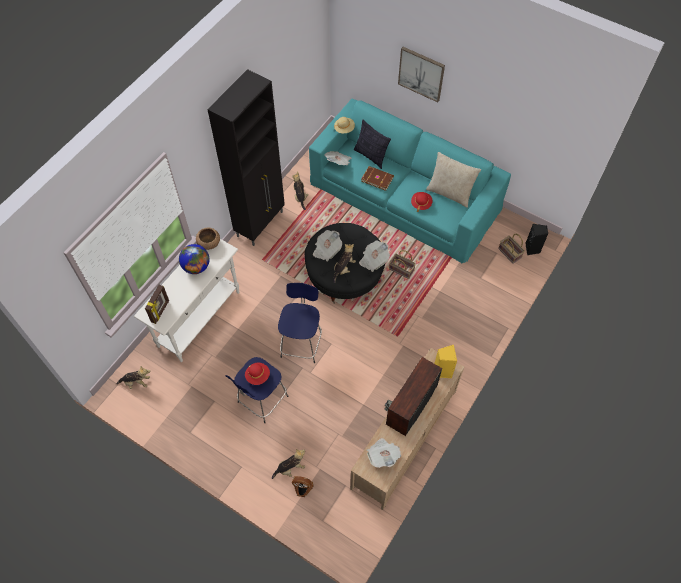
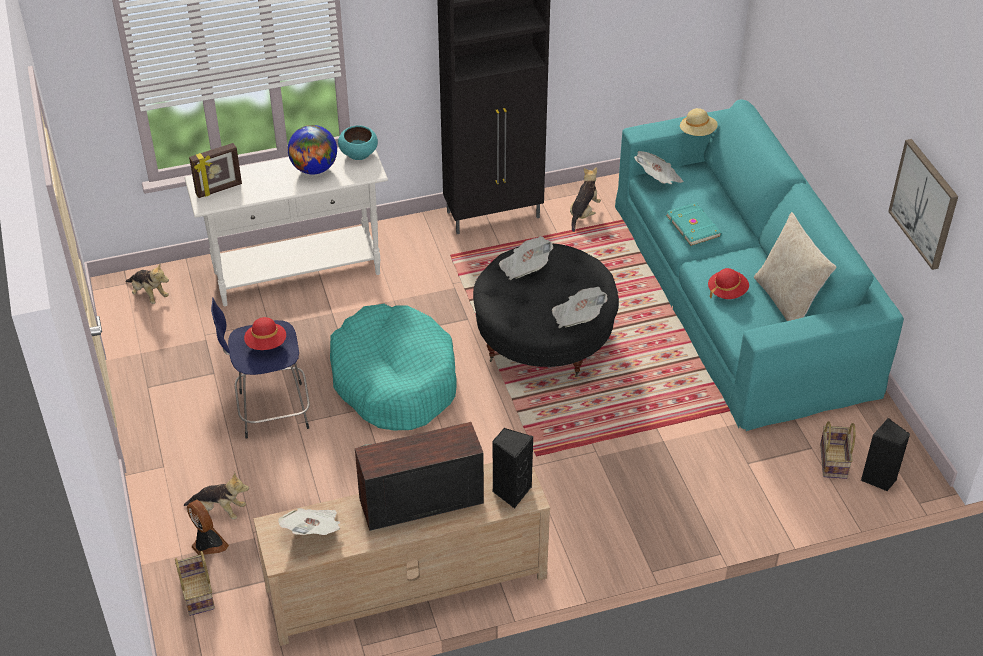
camera: 40 degrees right, 15 degrees down
brown bowl [196,228,220,250] -> turquoise bowl [338,125,378,160]
blue stool [278,283,322,363] -> turquoise dog bed [330,304,457,430]
plush toy [333,244,356,283] -> none
pillow [354,120,391,169] -> none
brown book [361,166,394,191] -> turquoise book [666,203,722,246]
basket [389,250,416,279] -> basket moved to [175,551,215,616]
picture [398,47,445,102] -> picture moved to [888,139,958,270]
yellow speaker [434,345,457,378] -> black speaker [492,428,534,508]

